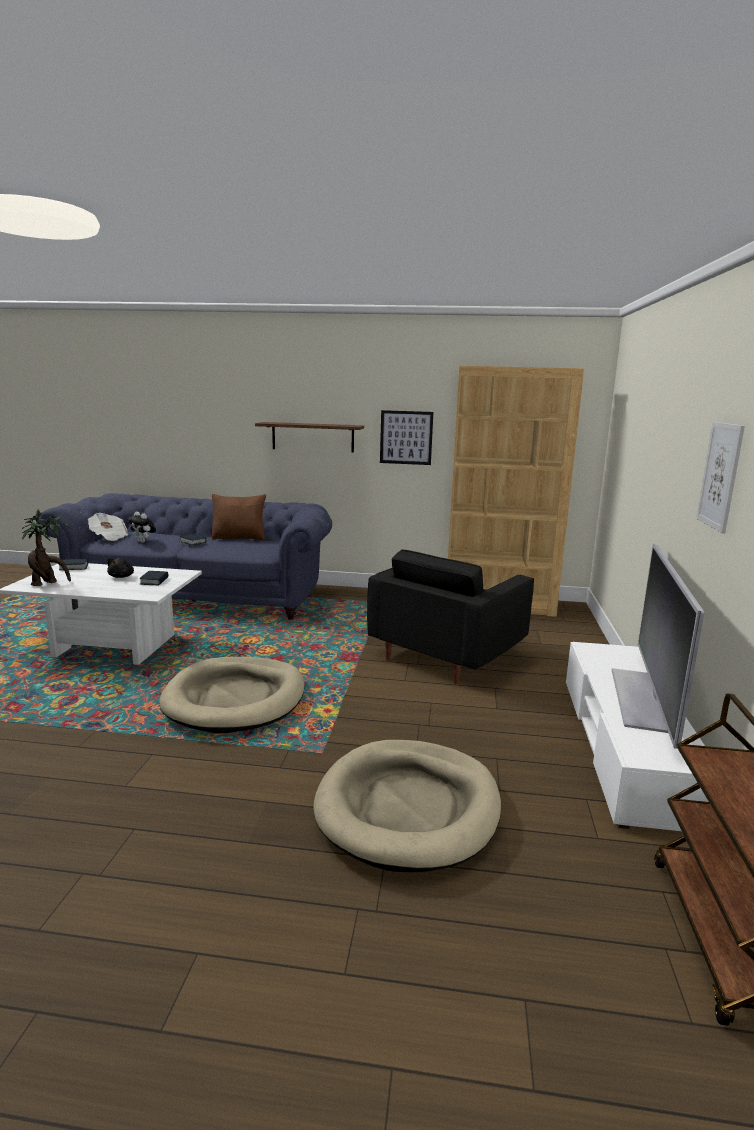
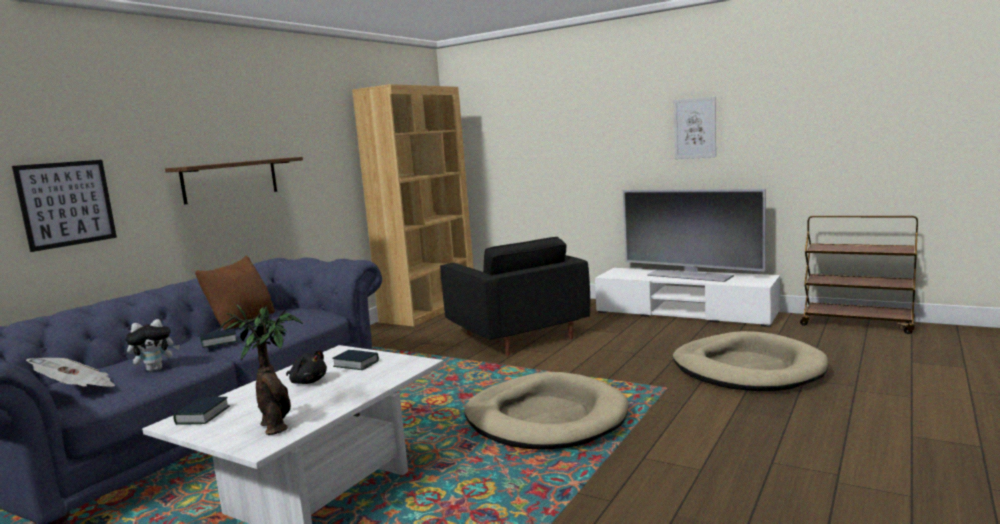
camera: 65 degrees left, 5 degrees down
picture [380,410,433,465] -> picture moved to [12,160,117,252]

